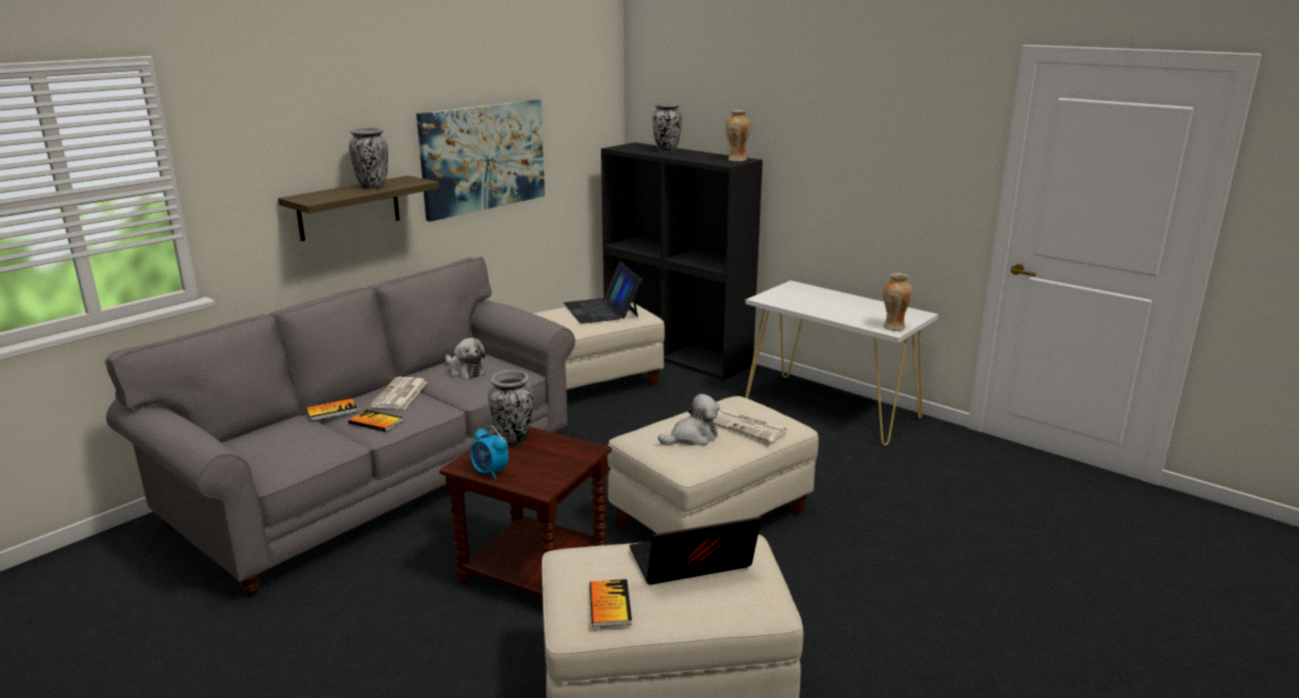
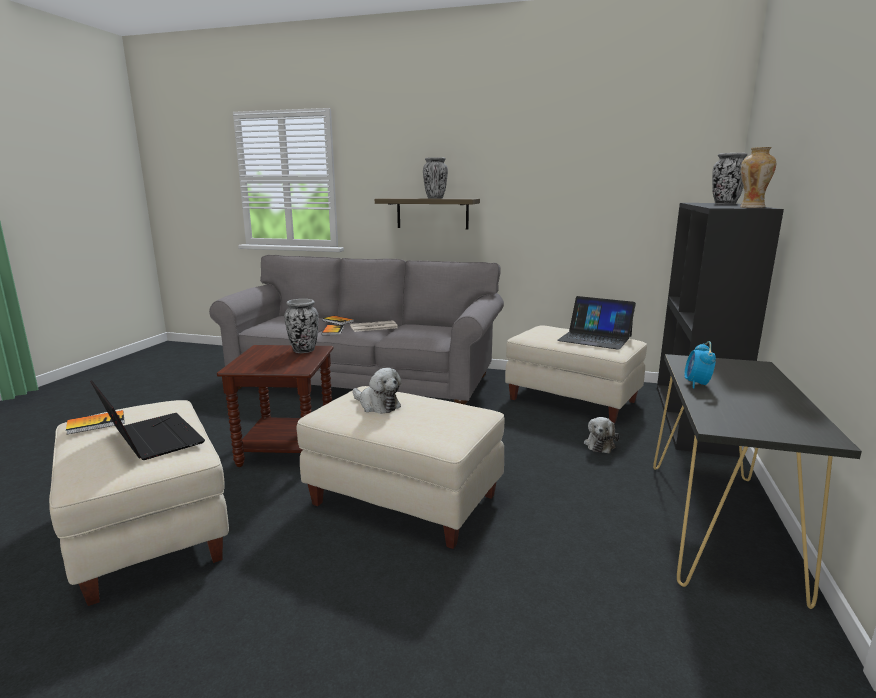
camera: 65 degrees right, 5 degrees down
picture [416,99,545,222] -> none
plush toy [445,338,485,379] -> plush toy moved to [584,417,619,453]
alarm clock [470,426,509,479] -> alarm clock moved to [684,341,716,388]
laptop [564,261,642,324] -> laptop turned 105 degrees counterclockwise [557,296,636,350]
newspaper [713,410,787,442] -> none
white console table [745,280,938,445] -> black console table [653,354,862,609]
vase [883,273,913,331] -> none

